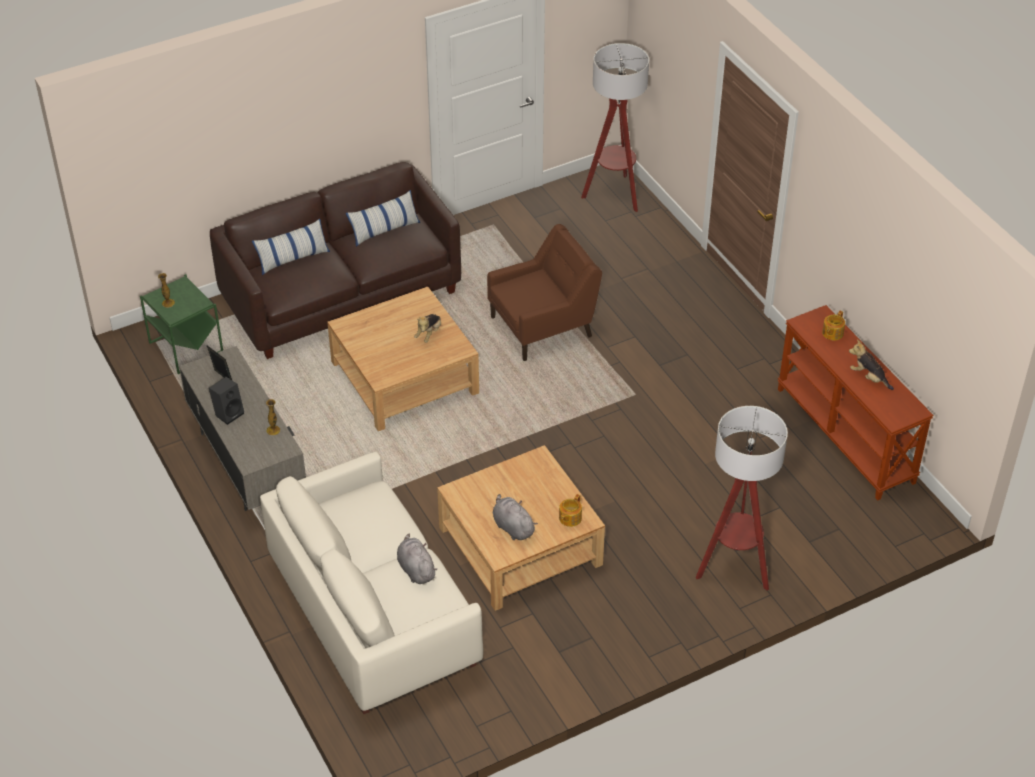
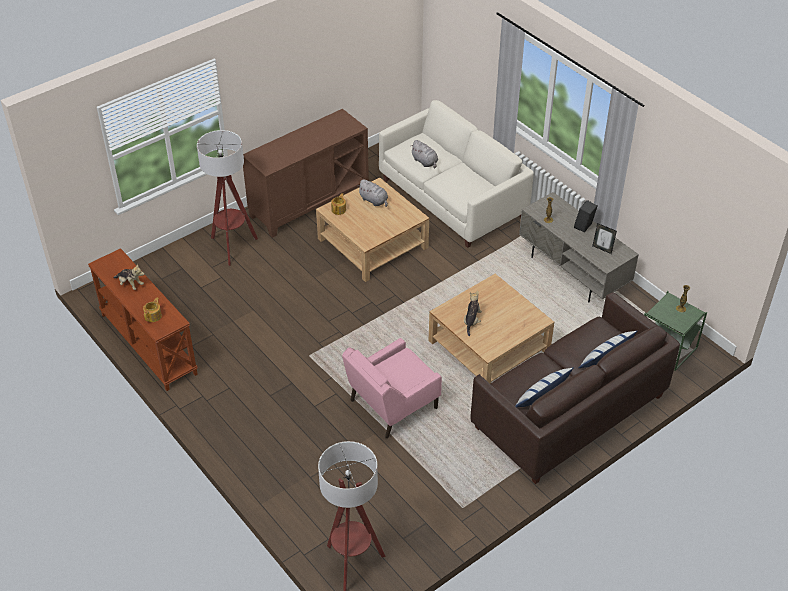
camera: 170 degrees right, 0 degrees up
brown armchair [487,224,602,361] -> pink armchair [342,338,442,438]
none -> brown cabinet [243,109,369,238]

